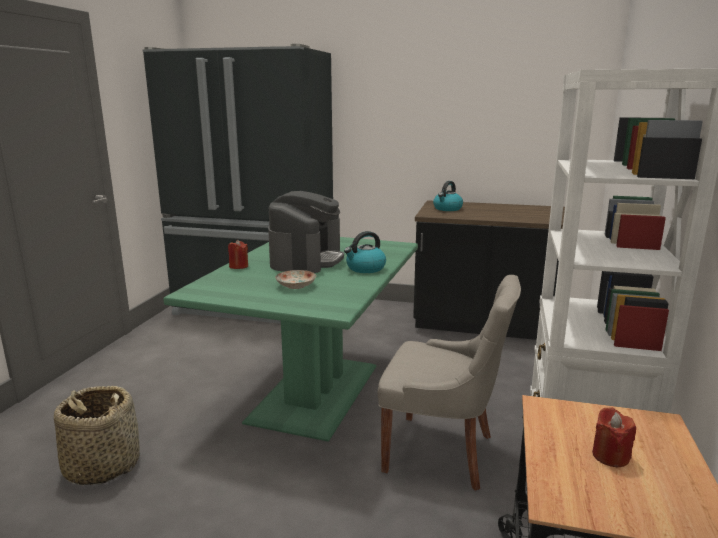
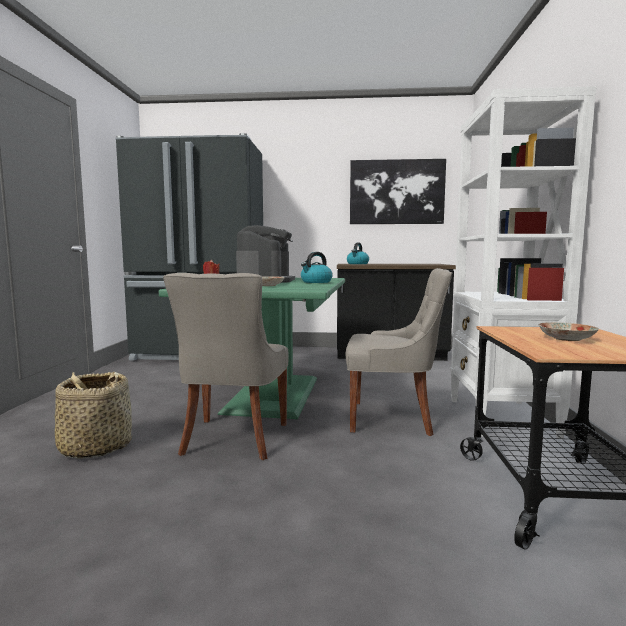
camera: 10 degrees left, 10 degrees down
red candle [592,407,636,467] -> plate [538,322,599,341]
none -> grey chair [163,273,288,460]
none -> picture [350,159,446,224]

